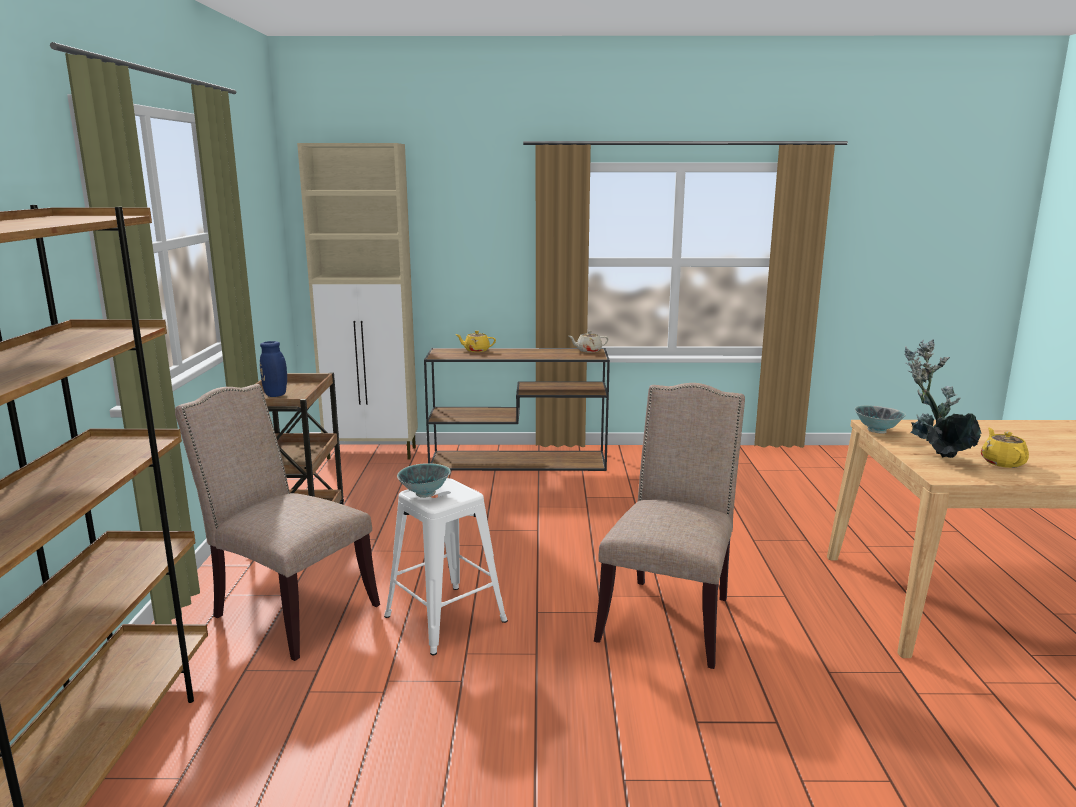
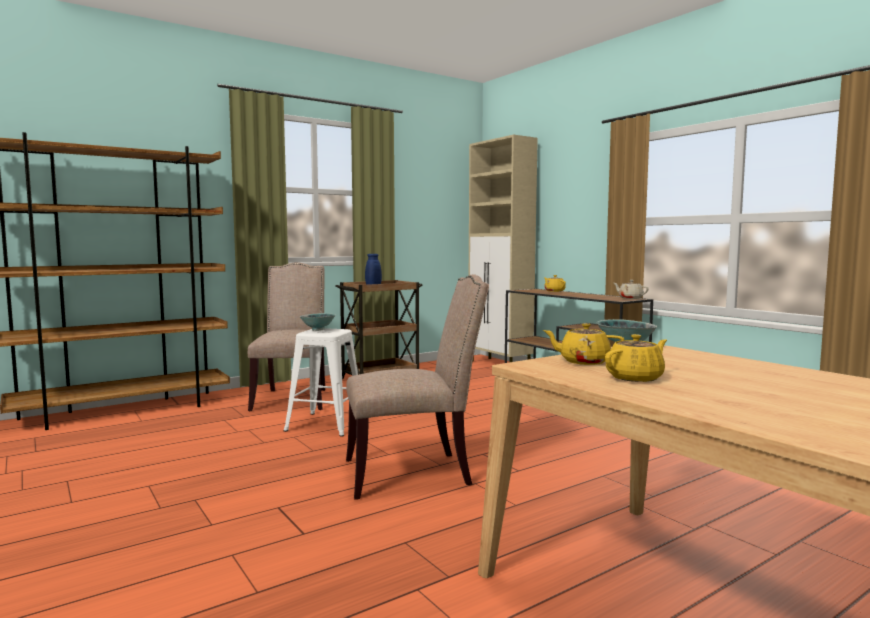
camera: 55 degrees right, 10 degrees down
potted plant [904,339,982,458] -> yellow teapot [543,323,624,365]

